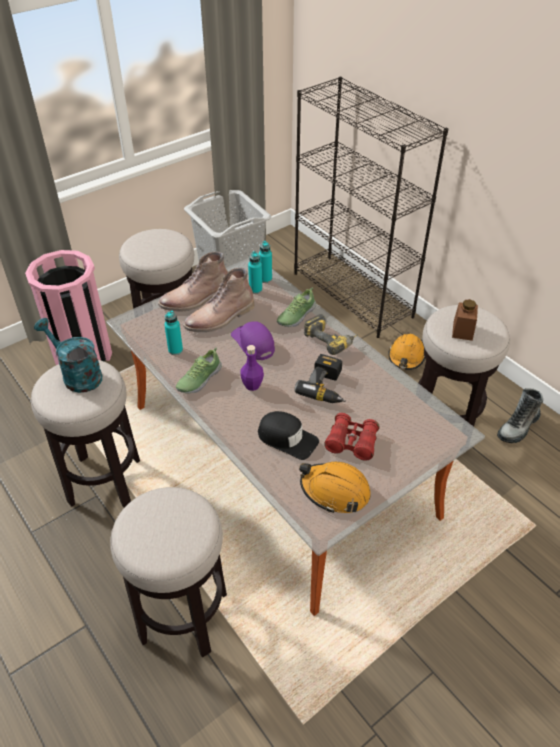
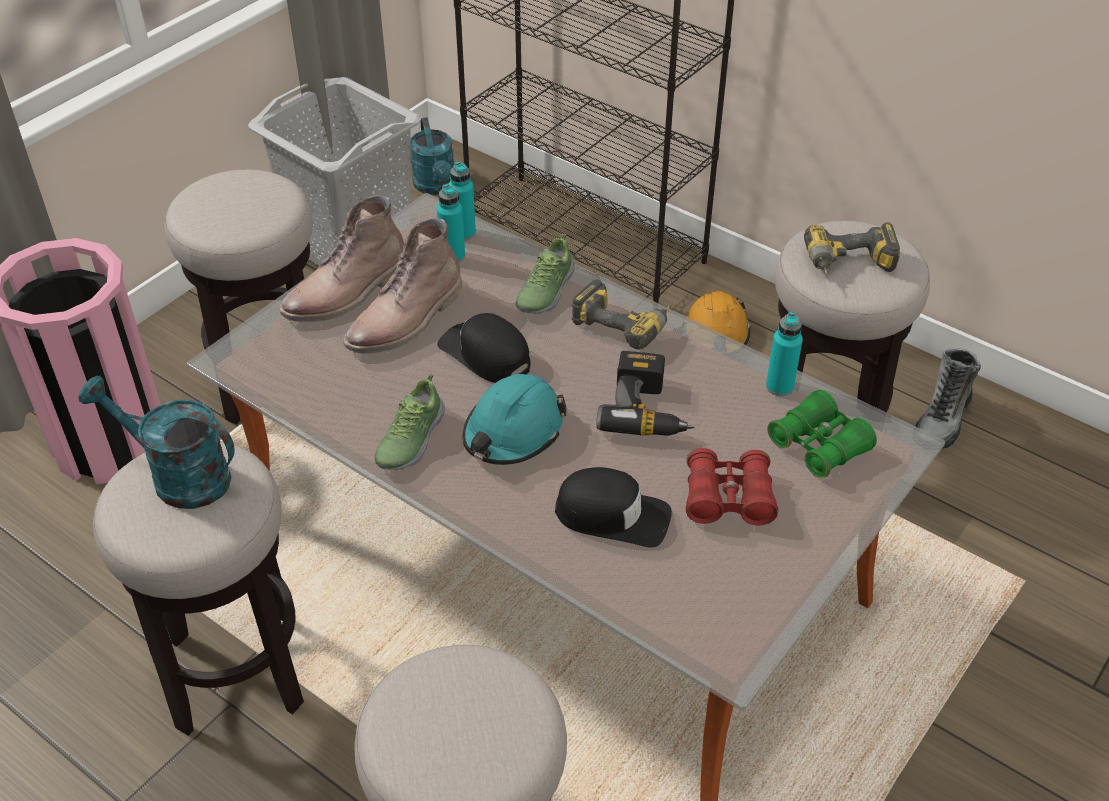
camera: 15 degrees left, 0 degrees up
turquoise bottle [164,310,183,355] -> turquoise bottle moved to [766,312,803,396]
purple cap [231,321,275,360] -> black cap [437,313,530,383]
purple bottle [240,345,264,391] -> turquoise hard hat [462,374,567,465]
orange hard hat [299,462,371,513] -> none
brown jar [452,299,478,341] -> power drill [804,222,900,278]
none -> turquoise watering can [410,117,454,195]
none -> green binoculars [767,390,877,478]

